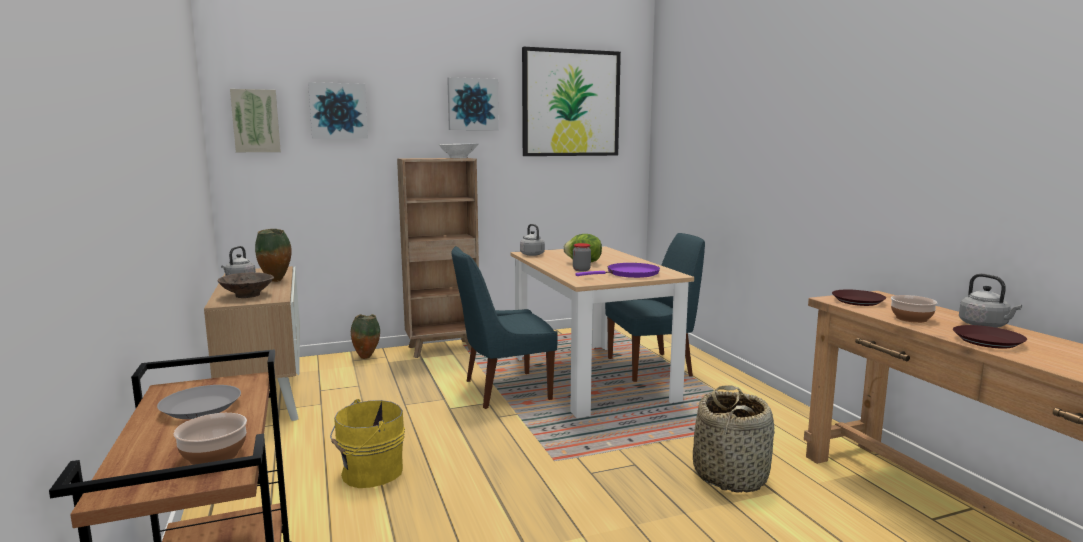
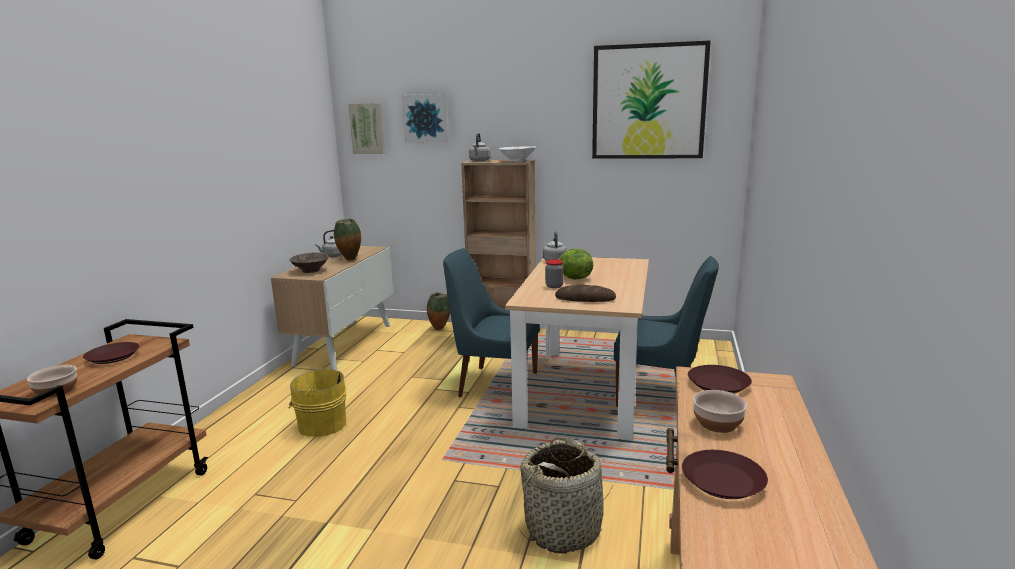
camera: 35 degrees right, 5 degrees up
grey plate [157,385,241,419] -> brown plate [83,342,140,364]
picture [447,77,499,130] -> none
purple frying pan [575,263,660,278] -> bread [555,285,616,302]
grey kettle [959,274,1022,328] -> grey kettle moved to [469,133,491,162]

